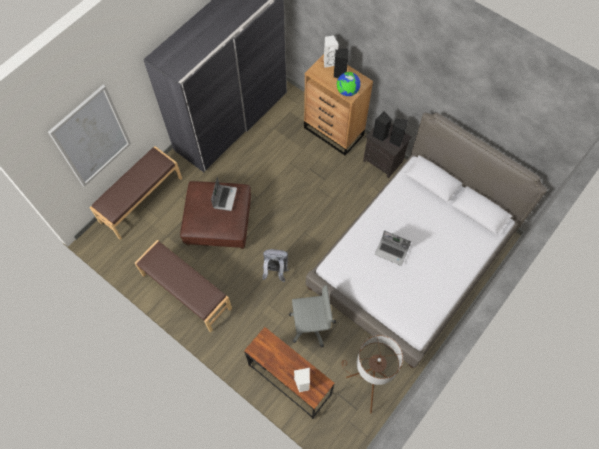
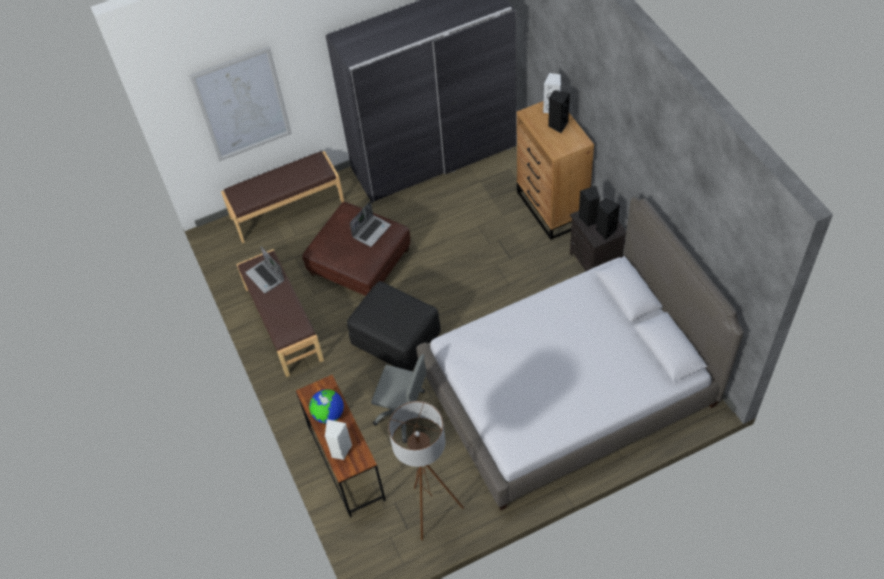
camera: 30 degrees right, 10 degrees down
grey backpack [262,249,289,282] -> black ottoman [347,281,441,371]
globe [337,72,361,96] -> globe moved to [309,389,344,424]
laptop [375,230,411,266] -> laptop moved to [245,246,284,293]

